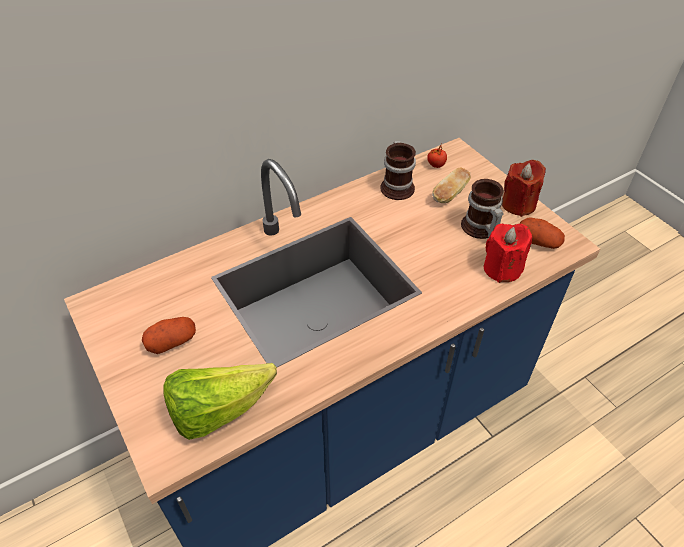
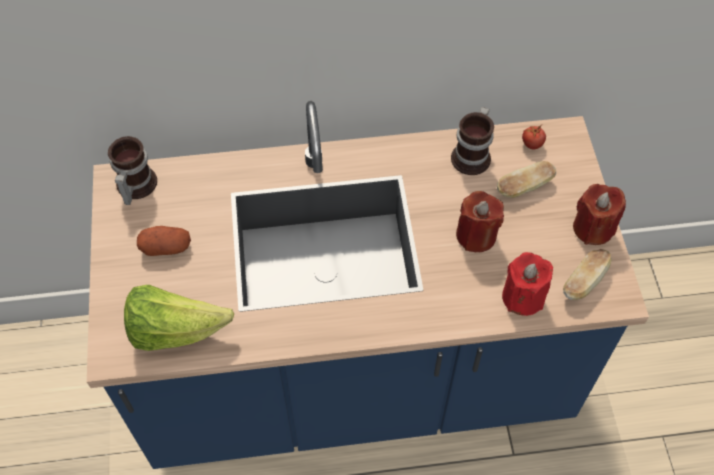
camera: 25 degrees right, 10 degrees up
mug [461,179,504,239] -> mug moved to [108,136,157,205]
potato [520,218,565,249] -> bread [563,249,612,300]
none -> red candle [456,191,504,252]

